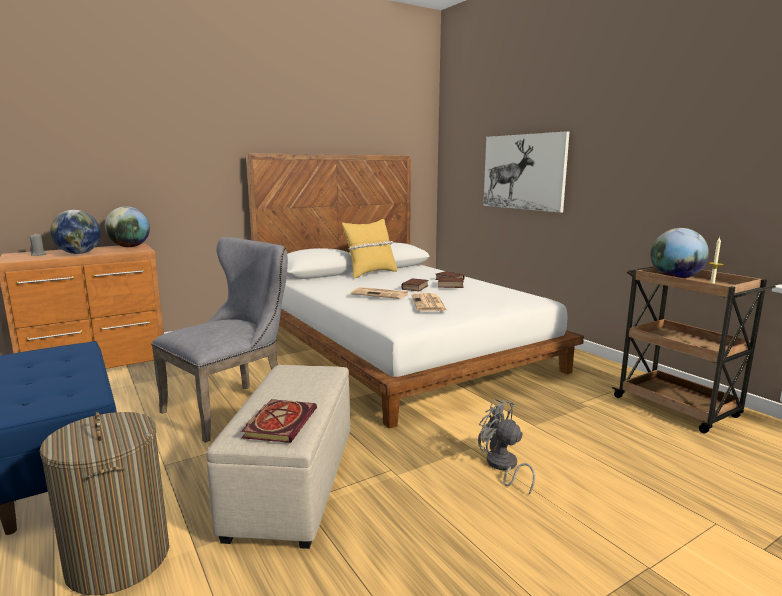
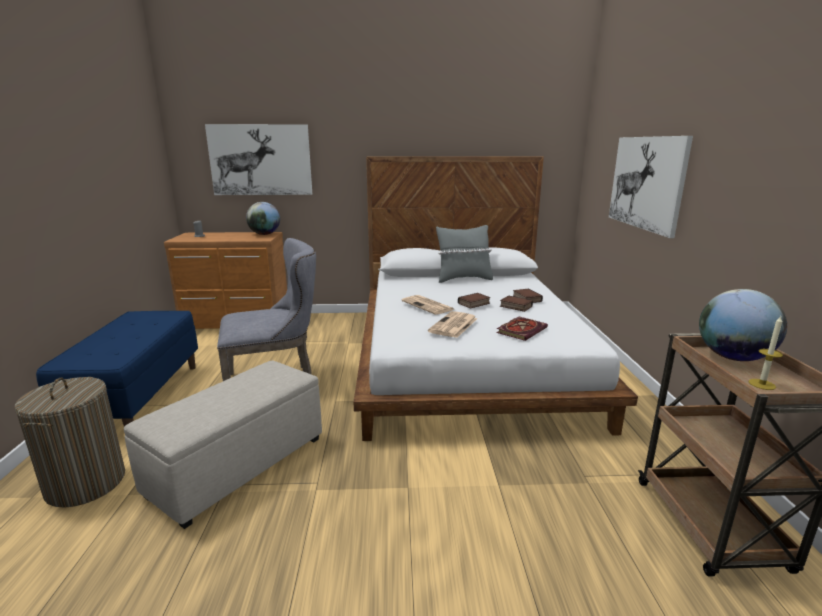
camera: 30 degrees right, 5 degrees up
globe [50,210,101,254] -> none
book [241,399,317,443] -> book moved to [497,317,548,341]
yellow pillow [342,219,397,279] -> grey pillow [436,225,493,283]
grey fan [478,398,535,495] -> none
none -> picture [205,124,312,195]

